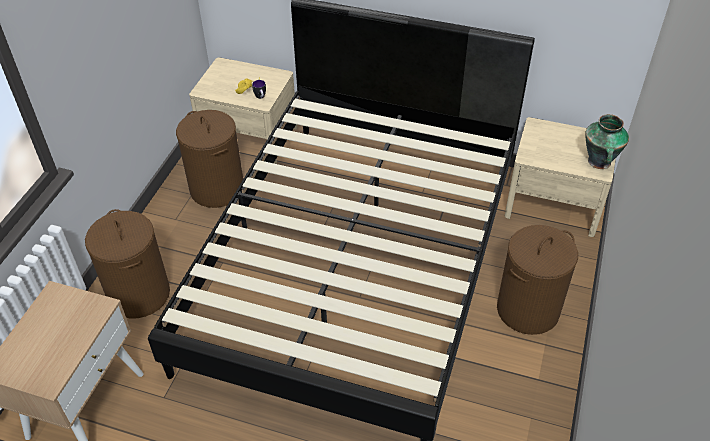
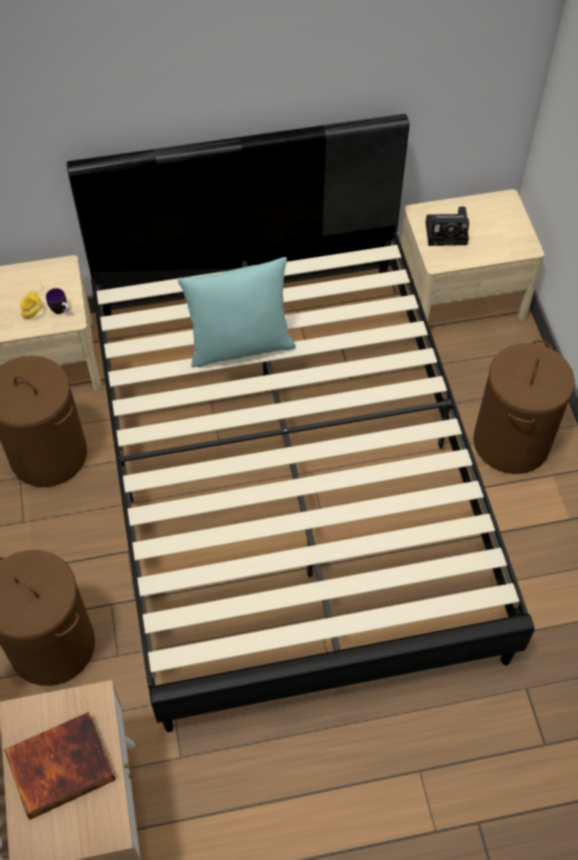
camera: 30 degrees left, 10 degrees up
vase [585,114,629,169] -> none
none -> book [4,712,116,819]
none -> turquoise pillow [177,257,296,367]
none -> camera [426,206,469,246]

